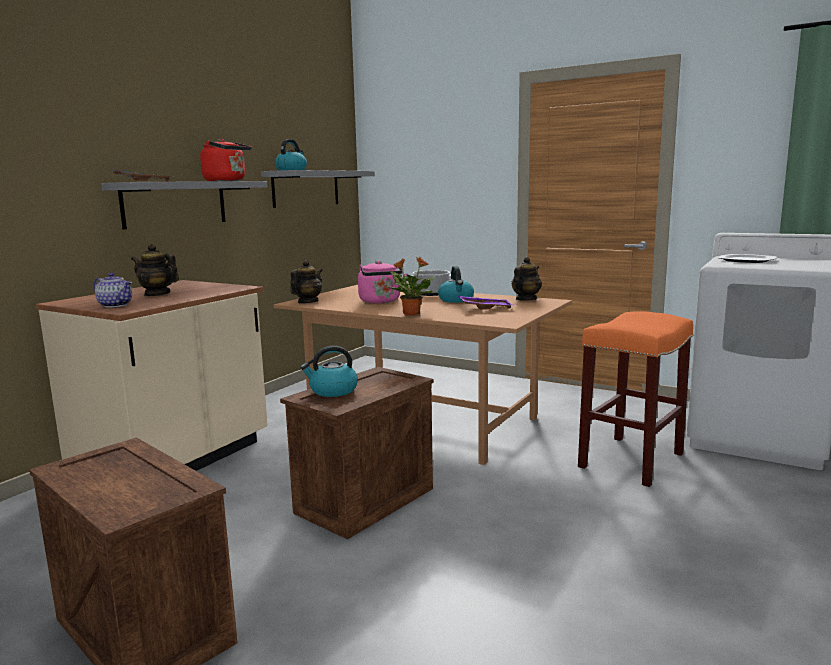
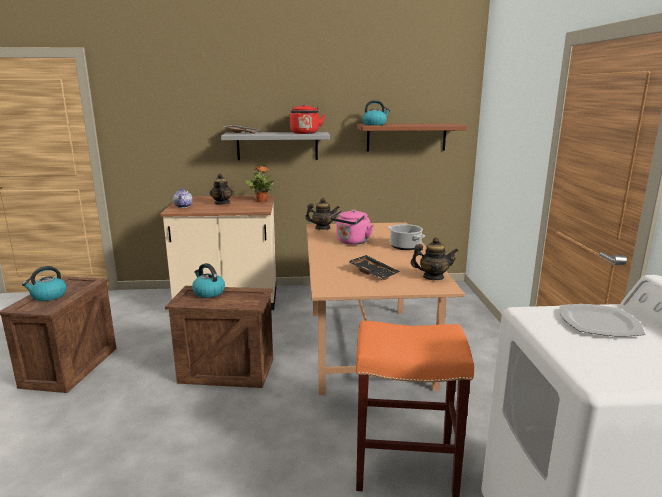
camera: 55 degrees right, 5 degrees up
grey shelf [261,170,375,208] -> brown shelf [357,123,467,151]
potted plant [386,257,435,316] -> potted plant moved to [245,166,274,202]
kettle [438,266,474,303] -> kettle moved to [22,266,67,301]
purple tray [458,296,515,310] -> black tray [348,255,400,280]

